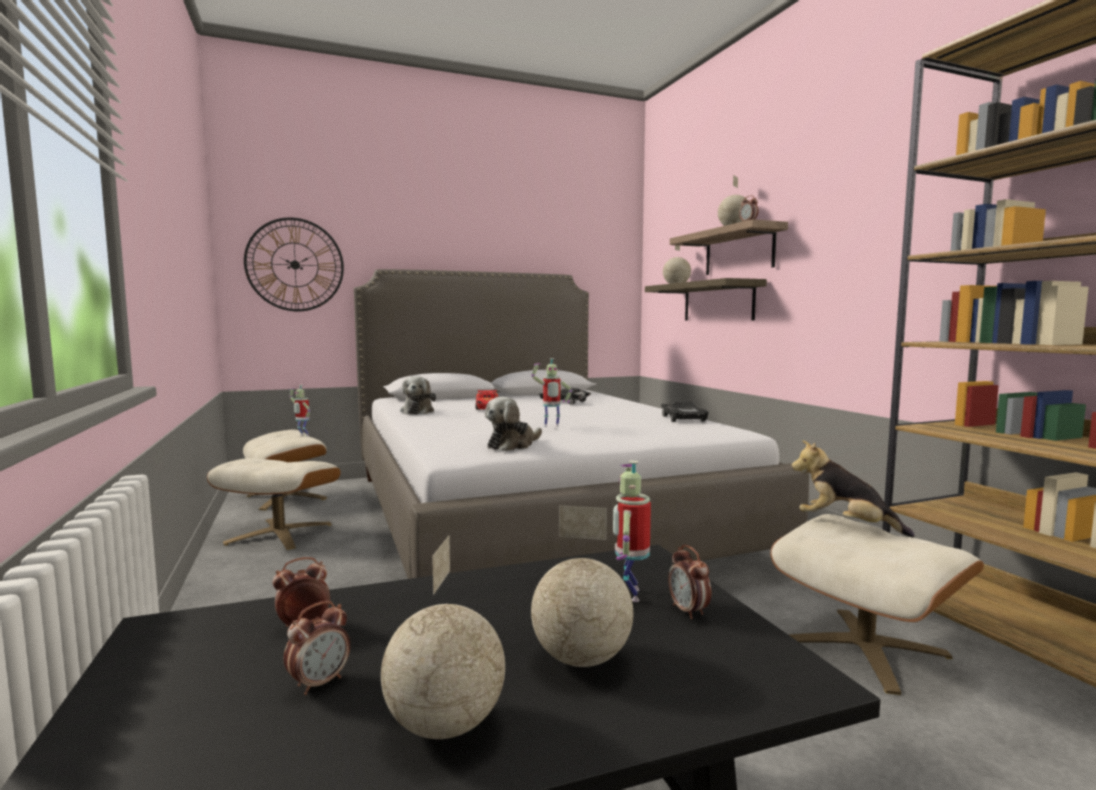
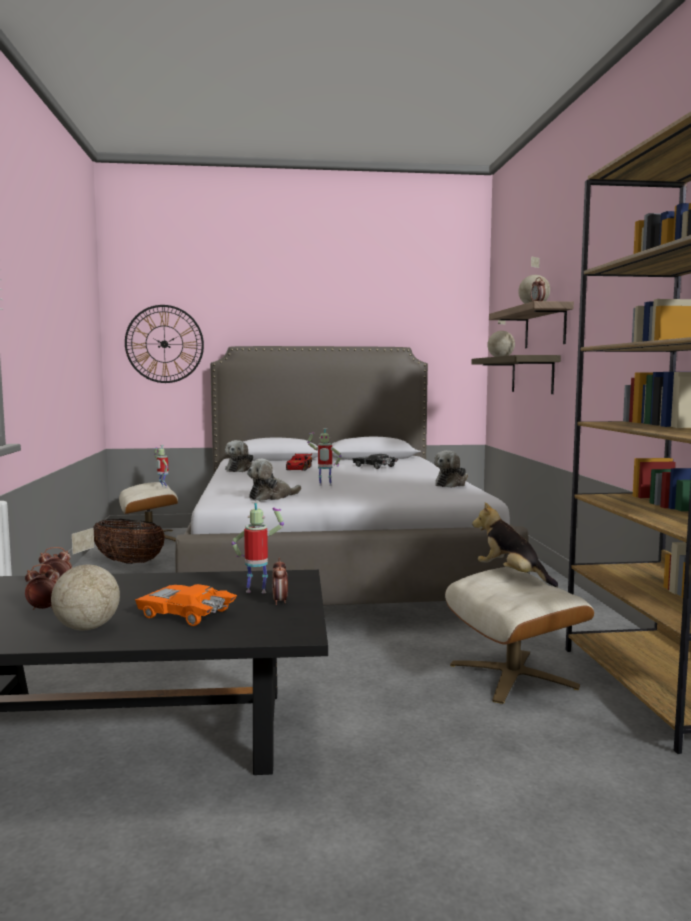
camera: 15 degrees right, 0 degrees up
beige ottoman [207,458,341,550] -> basket [93,519,165,564]
alarm clock [284,601,350,695] -> alarm clock turned 150 degrees counterclockwise [25,564,59,610]
globe [531,505,633,667] -> orange toy car [135,584,237,626]
toy robot [613,461,651,602] -> toy robot turned 75 degrees clockwise [231,501,284,593]
black toy car [661,401,709,422] -> plush toy [434,450,468,488]

